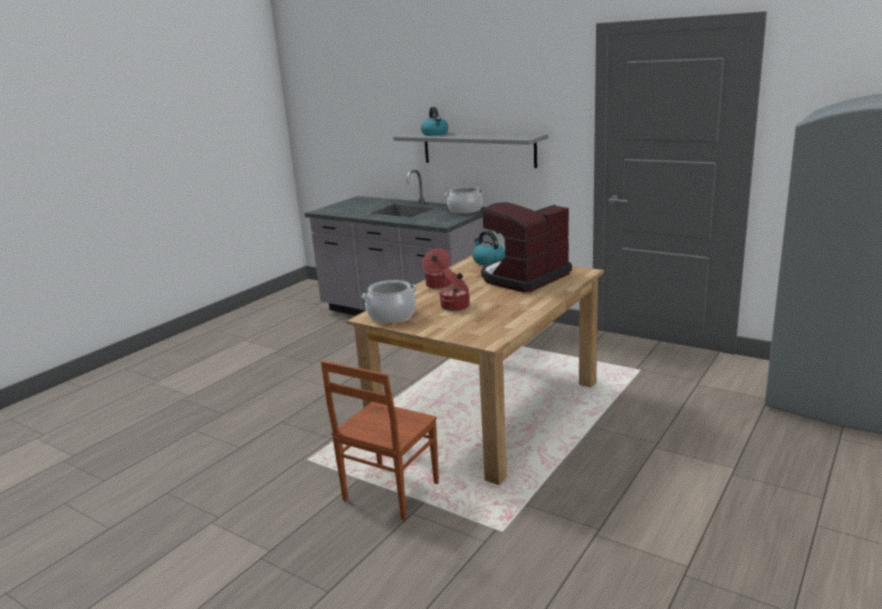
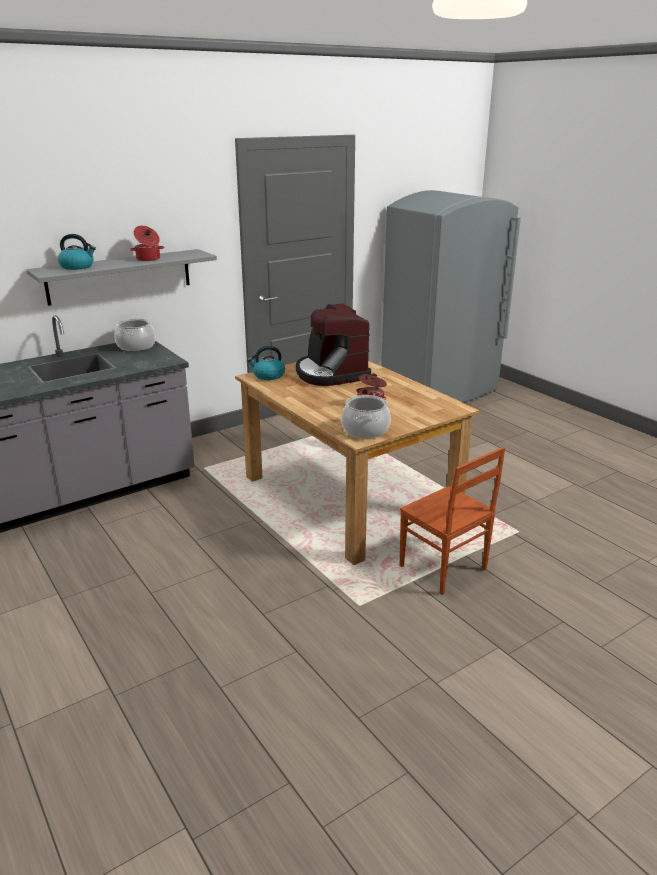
camera: 70 degrees left, 5 degrees up
cooking pot [422,249,452,289] -> cooking pot moved to [130,226,164,261]

